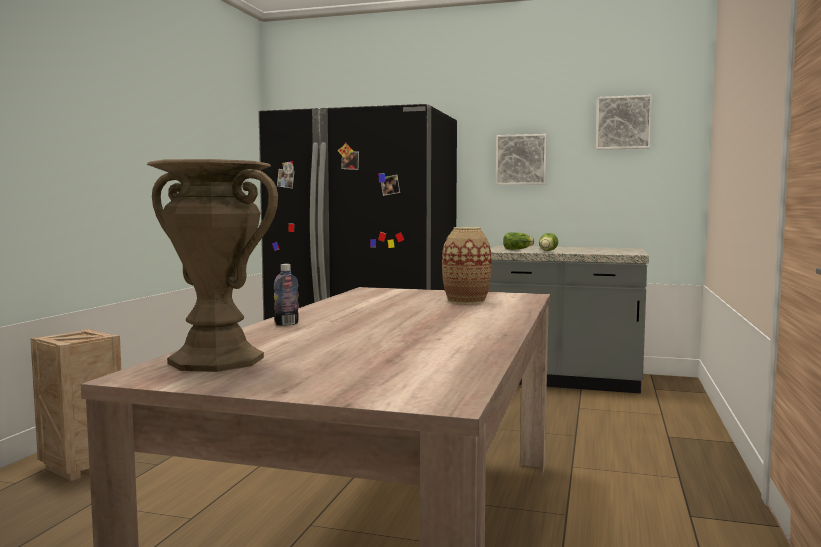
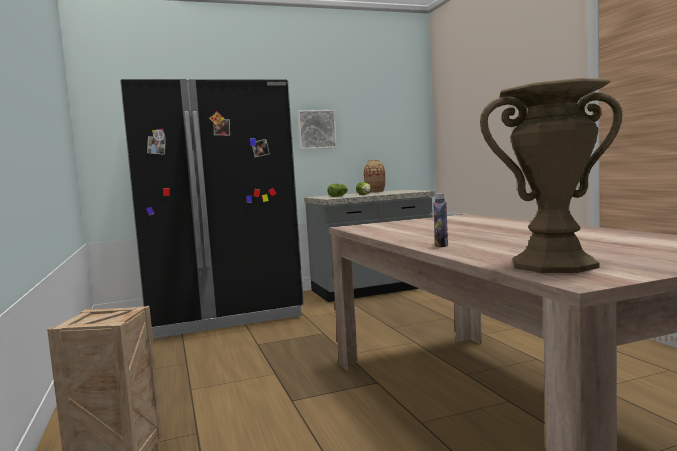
camera: 35 degrees left, 0 degrees up
vase [442,227,492,304] -> vase moved to [364,160,385,193]
picture [596,95,652,150] -> none

